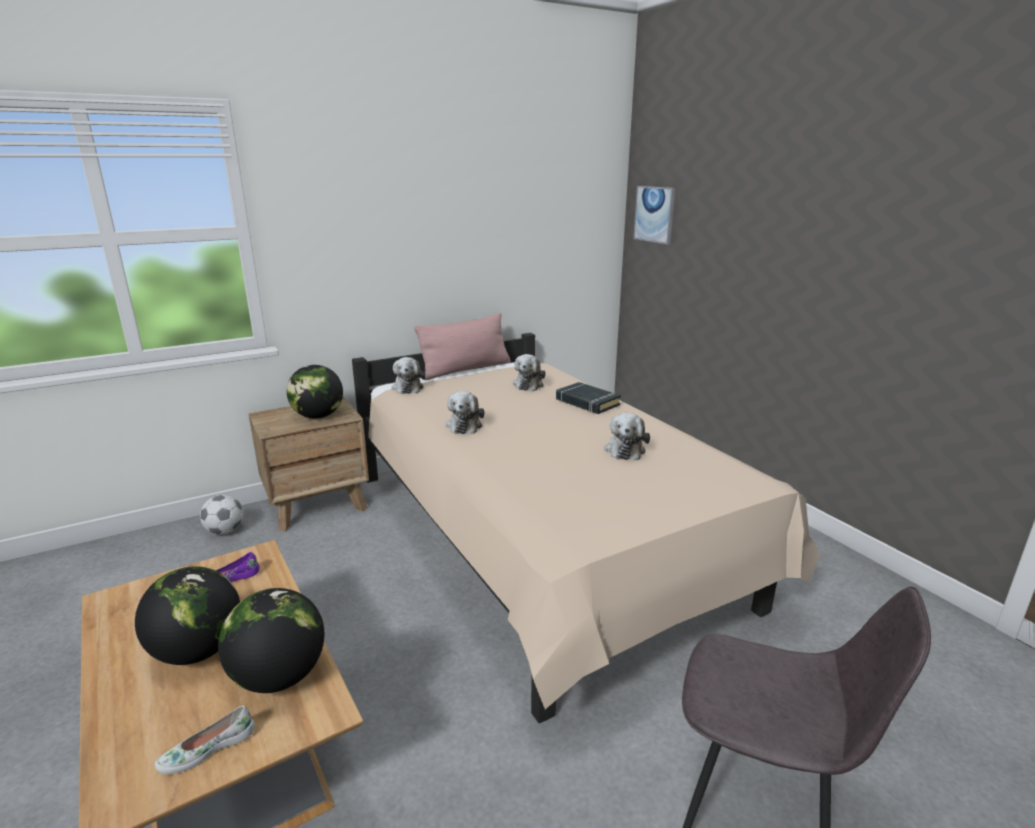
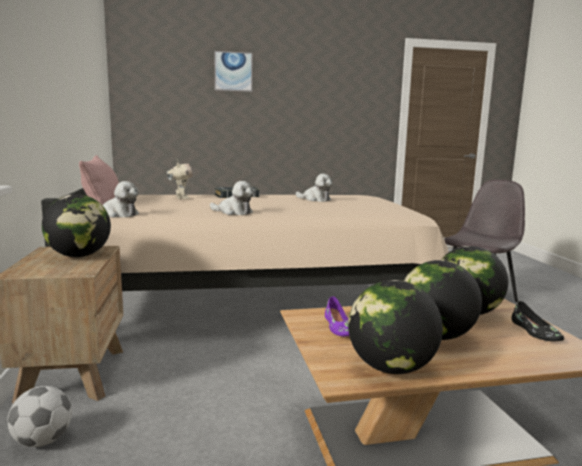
camera: 70 degrees left, 10 degrees down
white shoe [155,705,255,774] -> black shoe [511,301,564,342]
plush toy [513,354,546,391] -> toy robot [167,160,193,199]
picture [633,186,675,245] -> picture moved to [214,51,252,92]
none -> globe [348,280,443,374]

